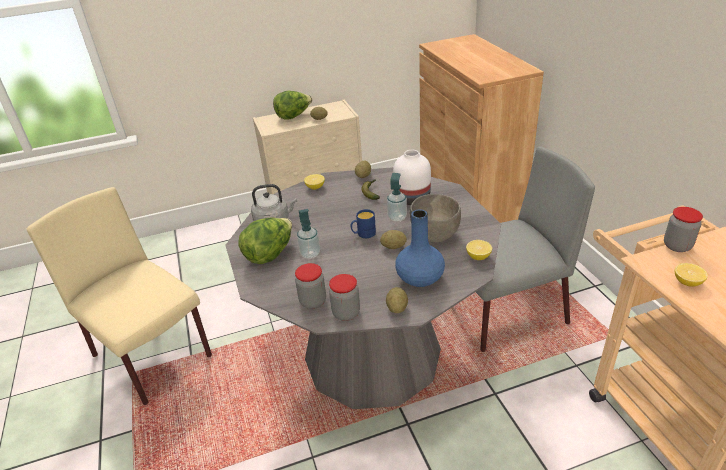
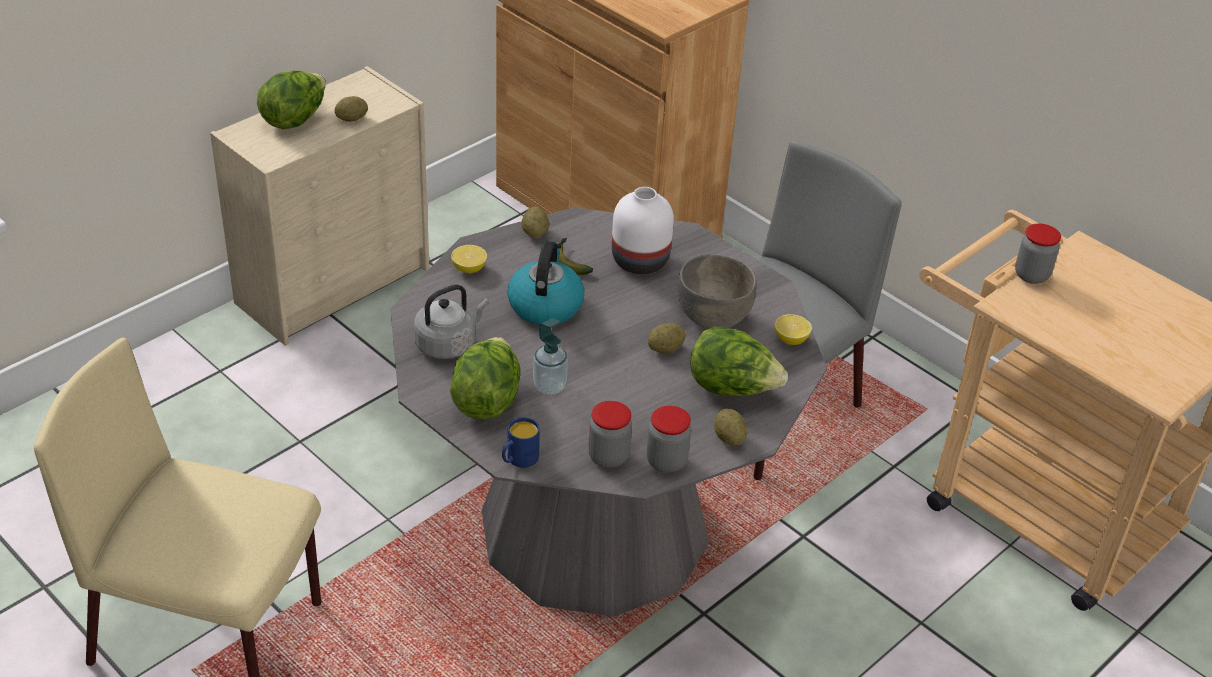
camera: 30 degrees left, 5 degrees up
blue mug [351,209,376,238] -> blue mug moved to [502,417,540,468]
soap dispenser [387,173,407,222] -> none
blue vase [395,210,445,287] -> lettuce [690,326,788,396]
lemon [675,263,708,287] -> none
none -> kettle [507,241,584,325]

